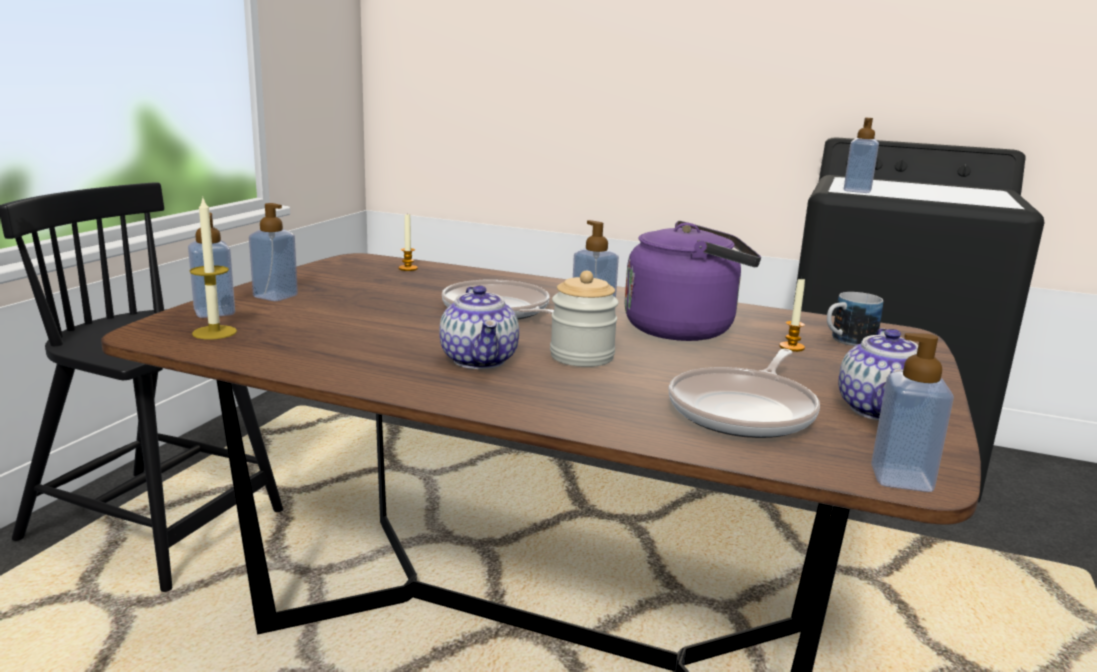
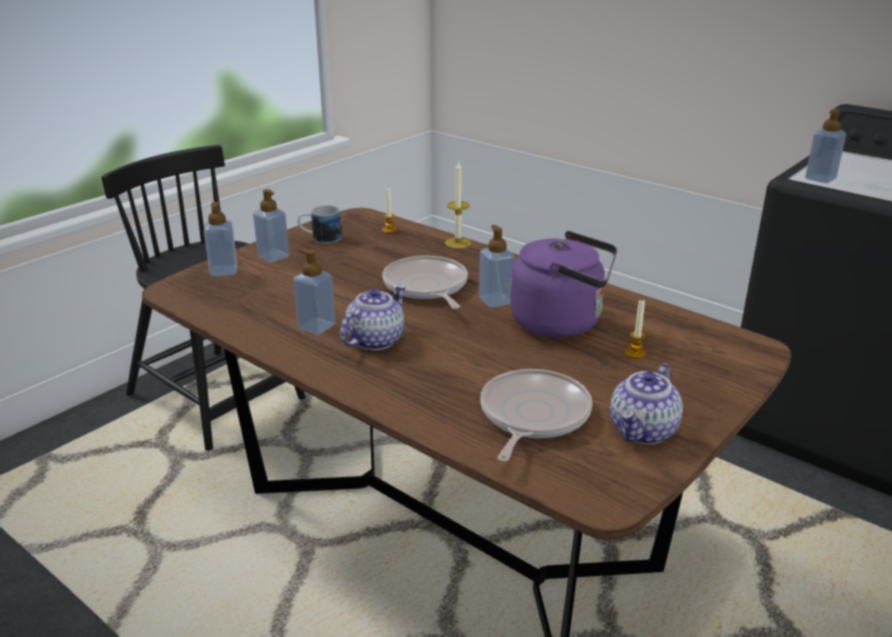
camera: 20 degrees right, 10 degrees up
candle [189,198,237,339] -> candle moved to [445,160,471,249]
teapot [440,285,519,369] -> teapot turned 150 degrees counterclockwise [340,285,406,350]
jar [550,270,619,367] -> none
frying pan [668,349,820,438] -> frying pan turned 150 degrees clockwise [480,369,592,462]
mug [827,292,883,346] -> mug moved to [297,205,342,244]
soap dispenser [871,333,954,492] -> soap dispenser moved to [293,248,335,335]

